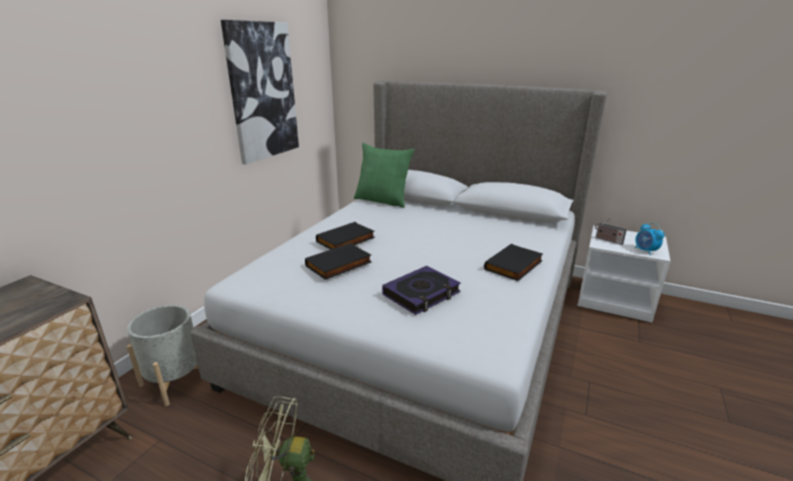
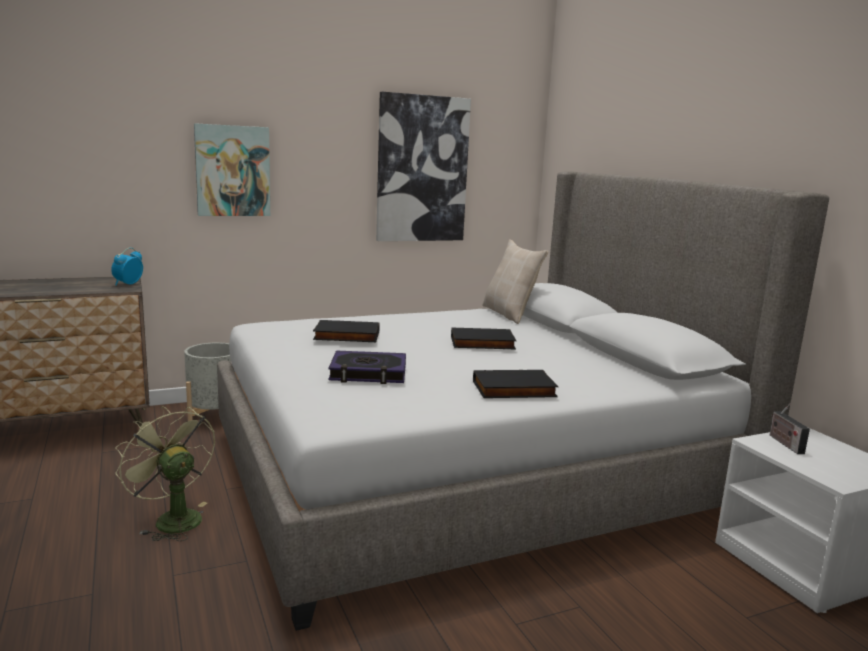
camera: 40 degrees right, 10 degrees down
black book [316,222,375,249] -> black book moved to [451,328,517,349]
green pillow [354,143,414,208] -> beige pillow [482,239,548,324]
alarm clock [635,223,665,255] -> alarm clock moved to [111,247,143,286]
none -> picture [194,123,270,216]

